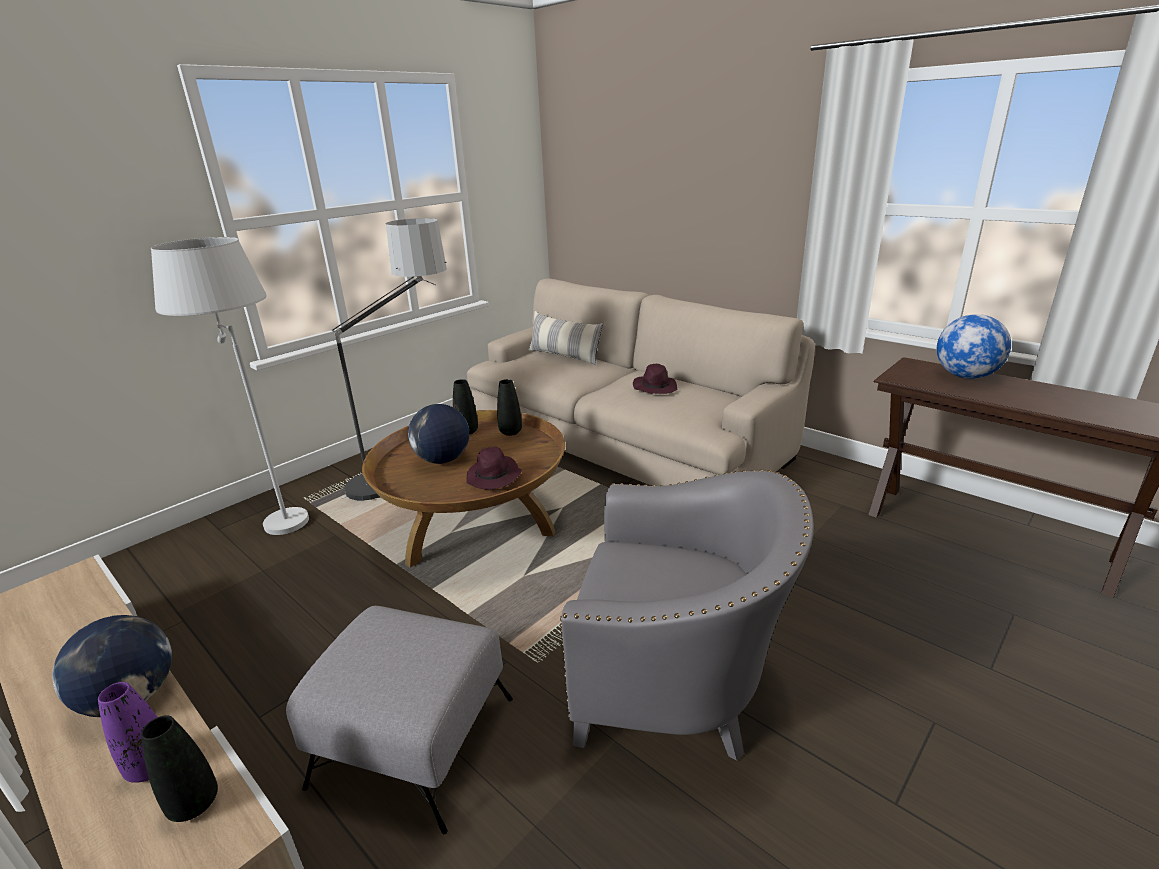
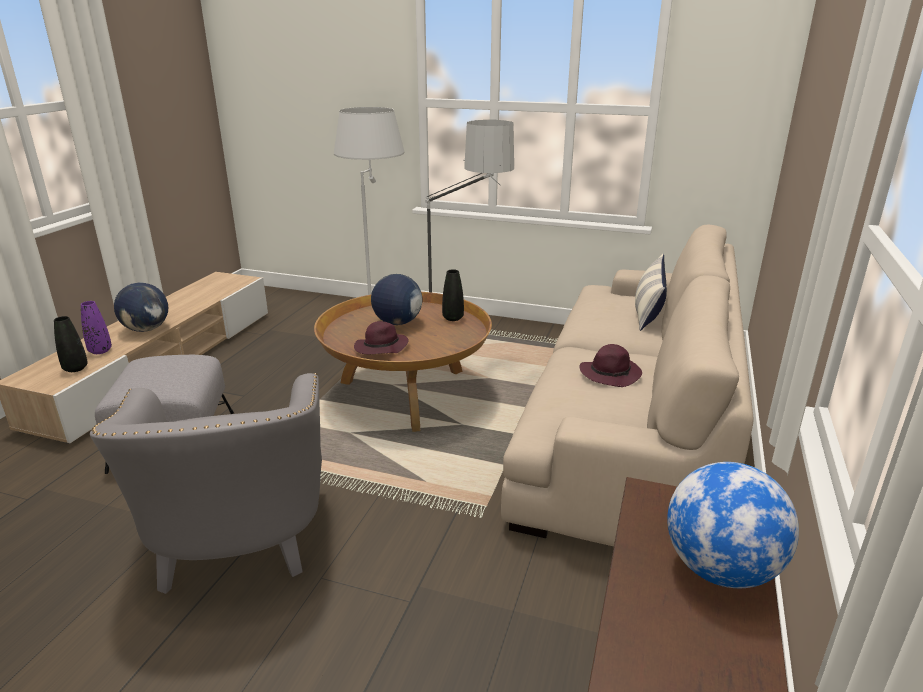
camera: 65 degrees right, 0 degrees up
black vase [497,379,522,436] -> none

